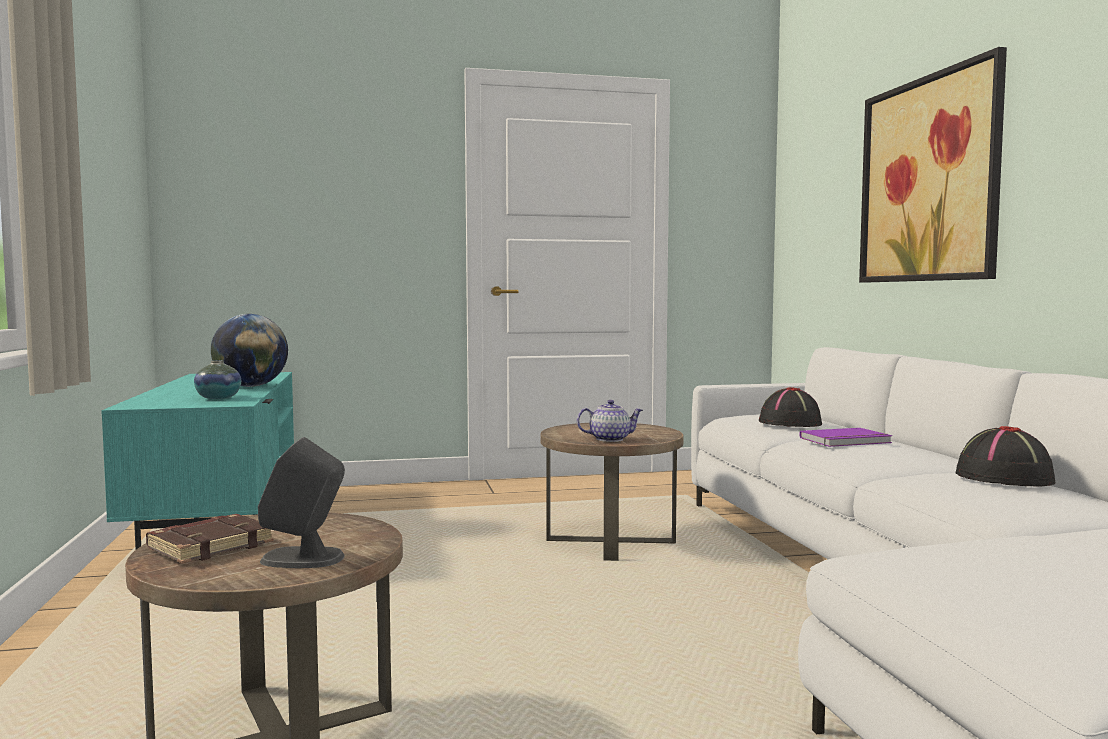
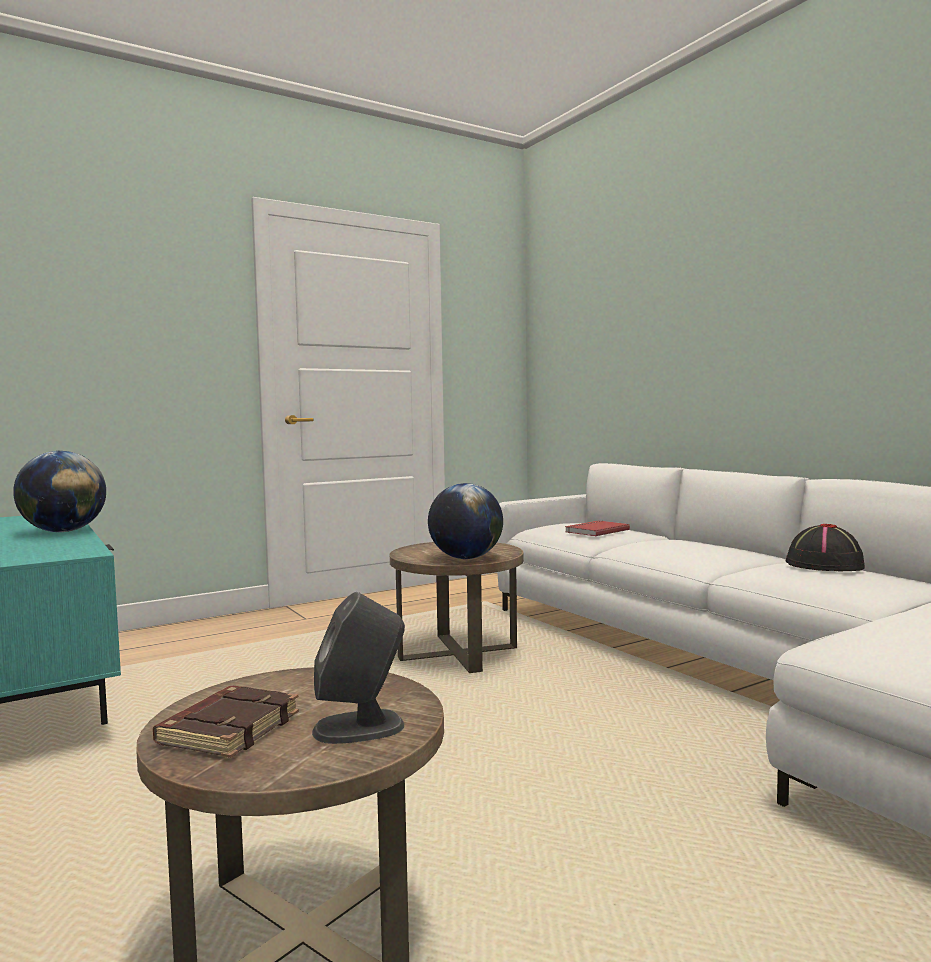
camera: 20 degrees left, 0 degrees up
vase [194,360,241,399] -> none
teapot [577,400,643,442] -> globe [428,483,503,559]
black hat [759,387,822,427] -> red book [565,521,630,536]
purple book [800,428,892,447] -> none
picture [859,47,1007,283] -> none

